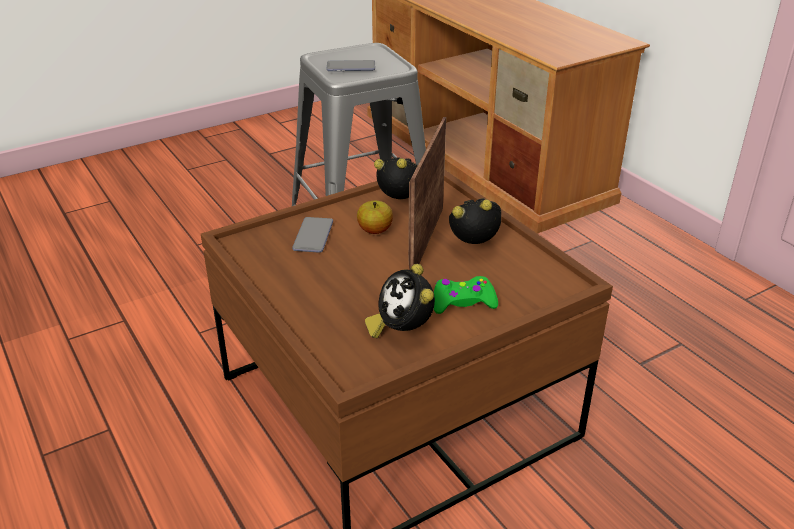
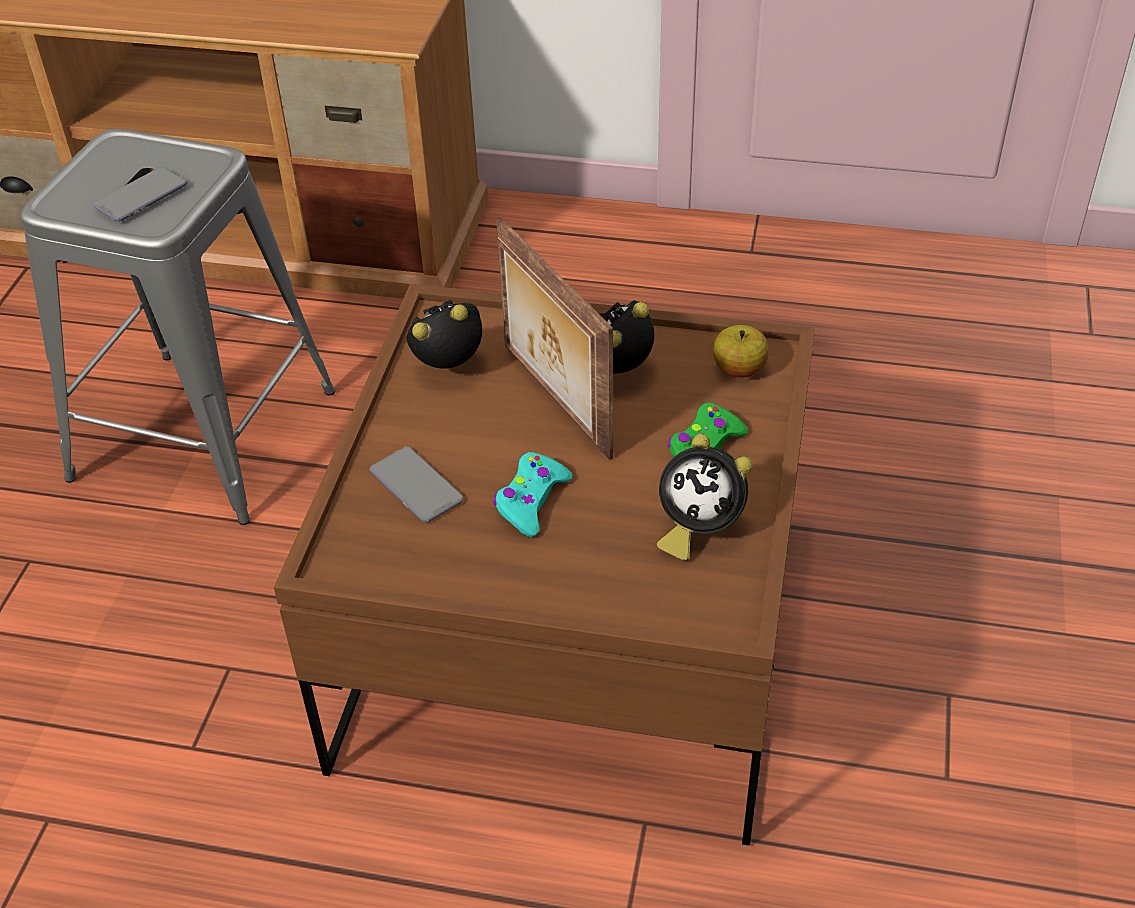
camera: 45 degrees left, 10 degrees up
apple [357,201,393,234] -> apple moved to [713,325,769,378]
none -> turquoise game controller [493,452,573,537]

